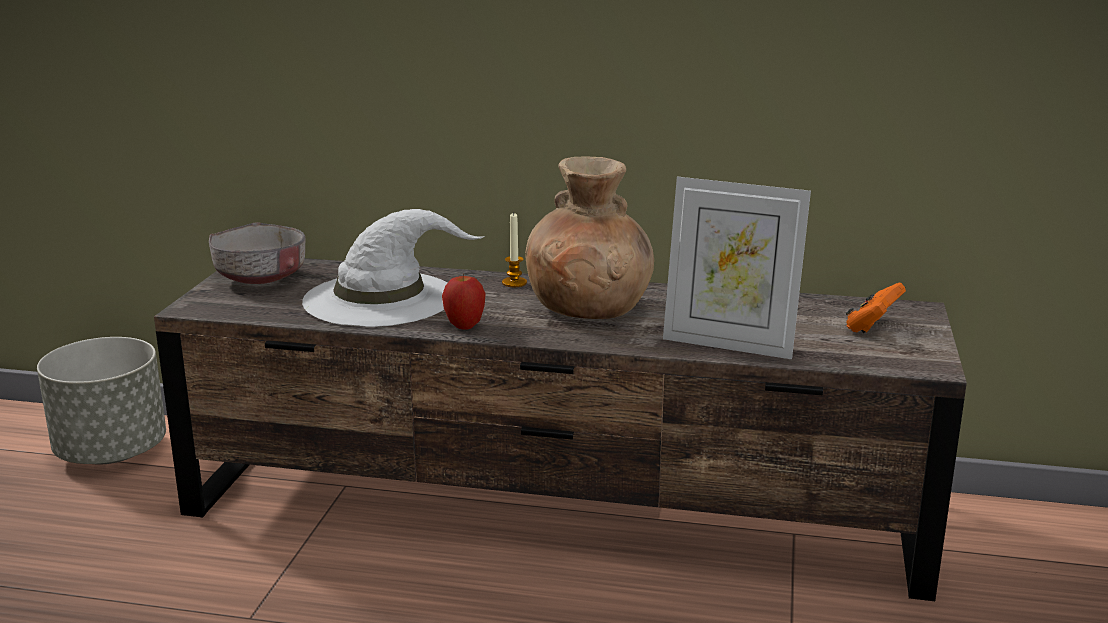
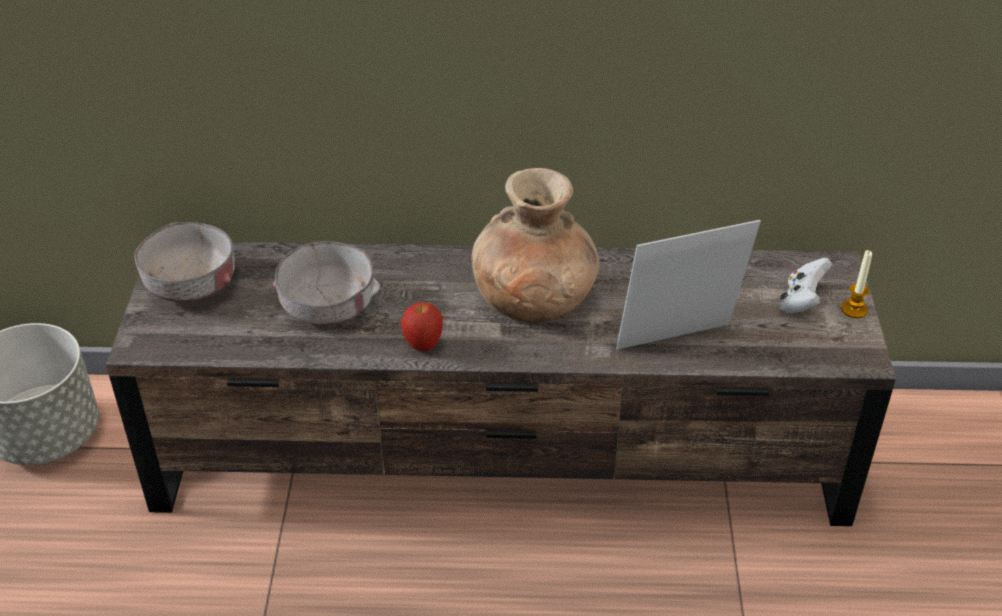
camera: 10 degrees left, 20 degrees up
white hat [302,209,485,327] -> grey bowl [273,241,380,325]
candle [502,212,527,287] -> candle moved to [841,250,872,318]
picture frame [663,177,811,359] -> picture frame turned 150 degrees clockwise [616,220,761,350]
orange game controller [846,283,906,333] -> white game controller [780,258,832,314]

